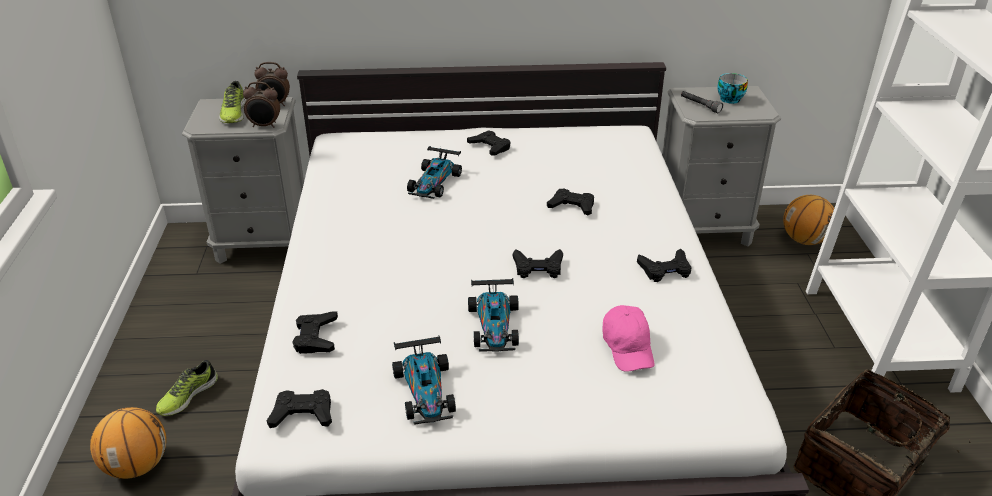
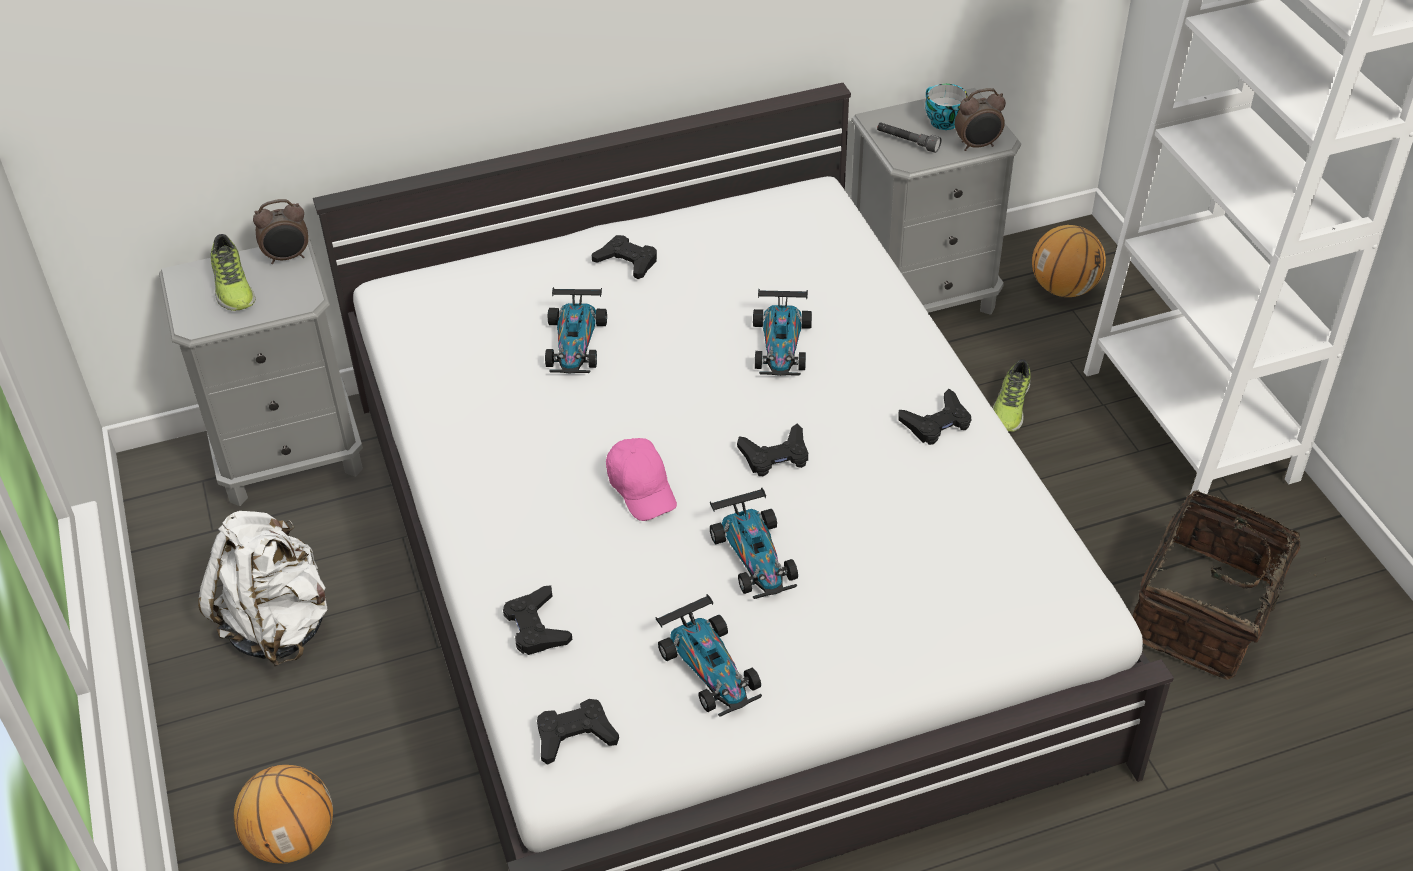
camera: 15 degrees left, 10 degrees up
shoe [156,360,218,416] -> shoe moved to [992,359,1031,432]
alarm clock [243,82,280,128] -> alarm clock moved to [955,88,1006,151]
black game controller [547,189,594,215] -> toy car [753,289,812,376]
pink cap [602,305,655,372] -> pink cap moved to [606,438,677,521]
none -> white backpack [198,511,328,666]

